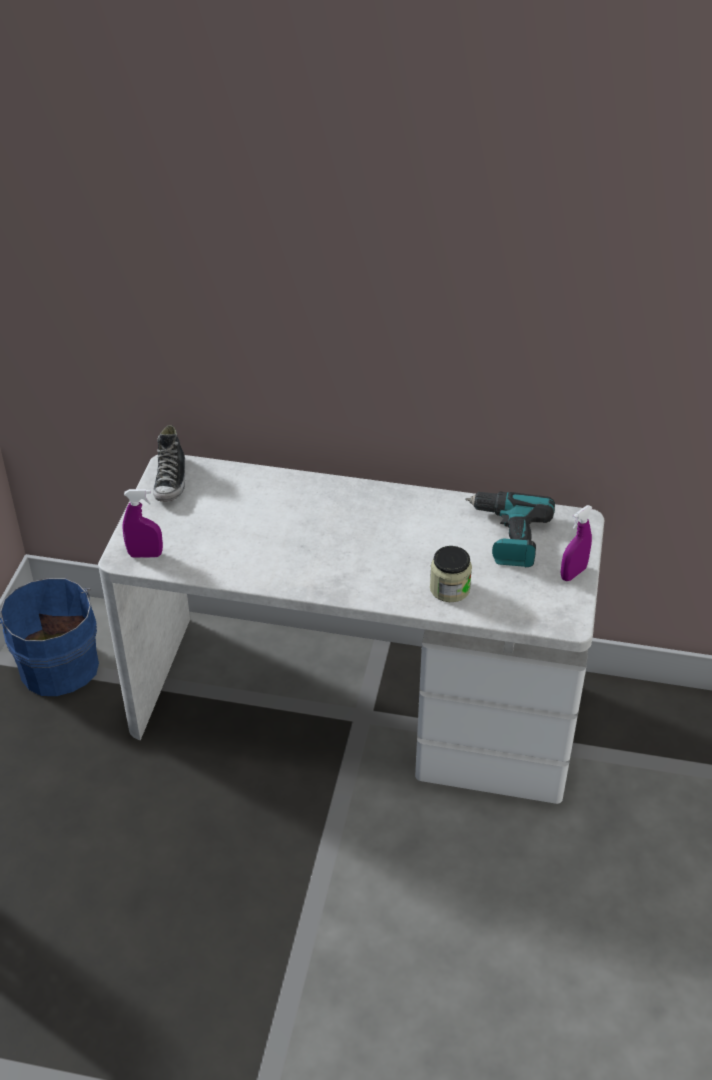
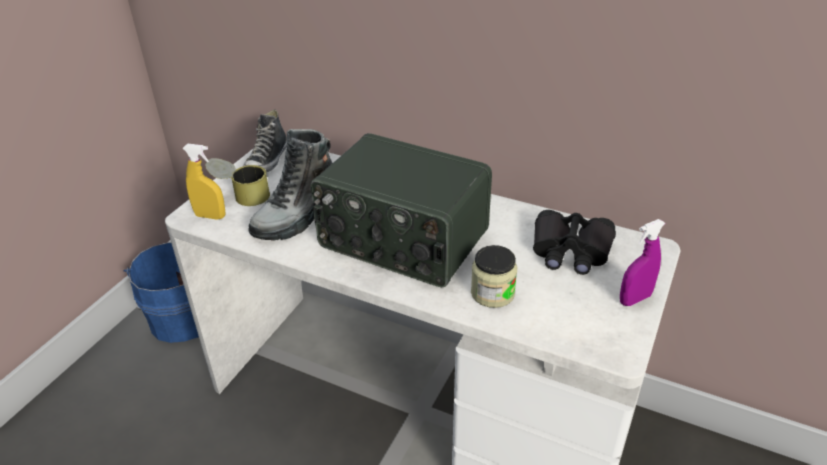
camera: 15 degrees right, 5 degrees down
purple spray bottle [123,489,163,557] -> yellow spray bottle [182,144,225,220]
power drill [465,492,555,568] -> black binoculars [533,210,616,275]
none -> can [205,158,270,206]
none -> boot [248,129,332,241]
none -> radio [311,133,492,287]

